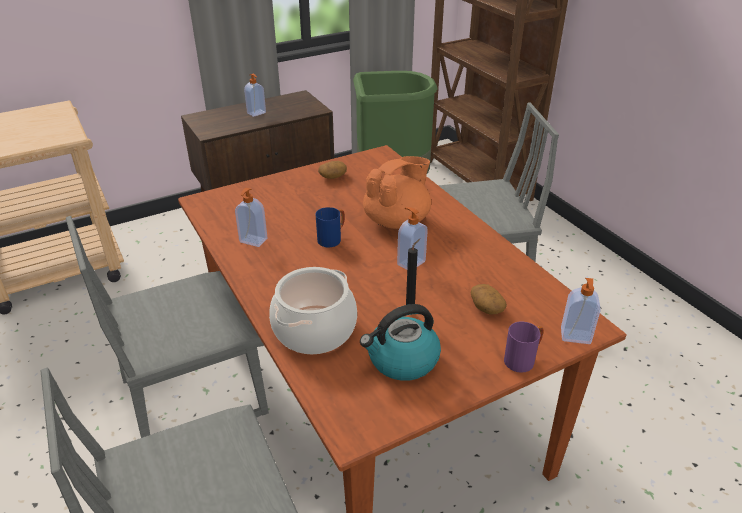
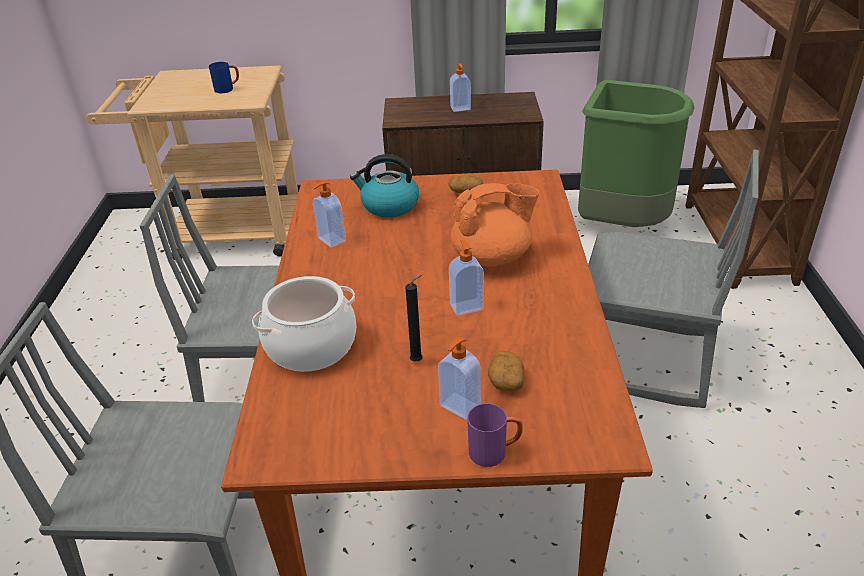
camera: 30 degrees right, 0 degrees up
blue mug [315,207,345,247] -> blue mug moved to [209,62,239,93]
kettle [360,304,441,381] -> kettle moved to [350,154,419,218]
soap dispenser [561,278,600,344] -> soap dispenser moved to [438,336,481,420]

